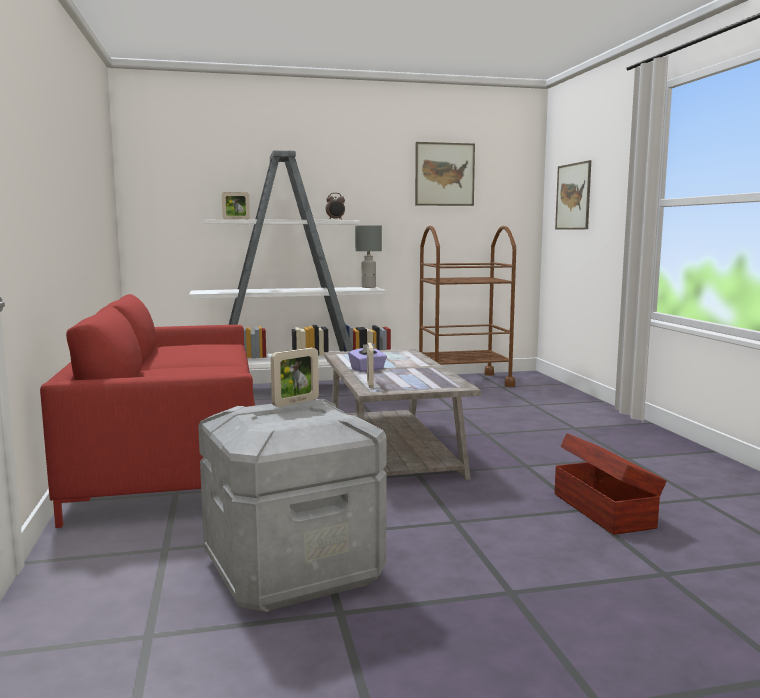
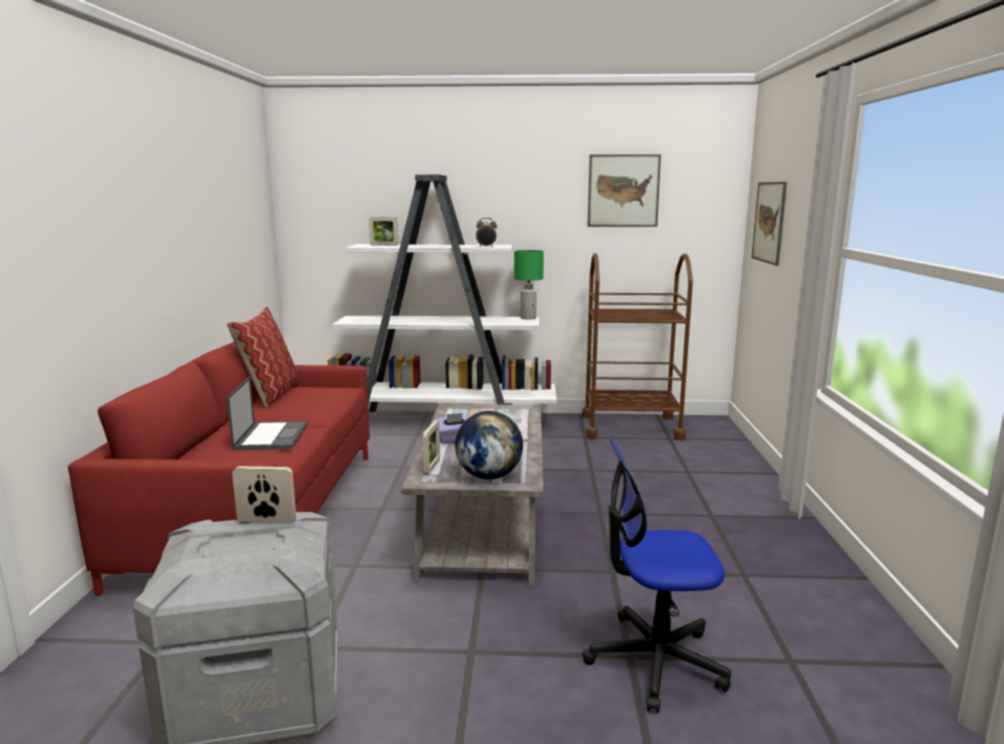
camera: 15 degrees right, 5 degrees up
picture frame [271,348,319,407] -> picture frame turned 150 degrees counterclockwise [232,466,296,524]
grey table lamp [355,226,382,288] -> green table lamp [514,250,544,320]
brown storage box [555,433,667,535] -> office chair [582,438,731,713]
none -> pillow [227,307,300,408]
none -> laptop [227,377,308,450]
none -> globe [455,411,523,479]

